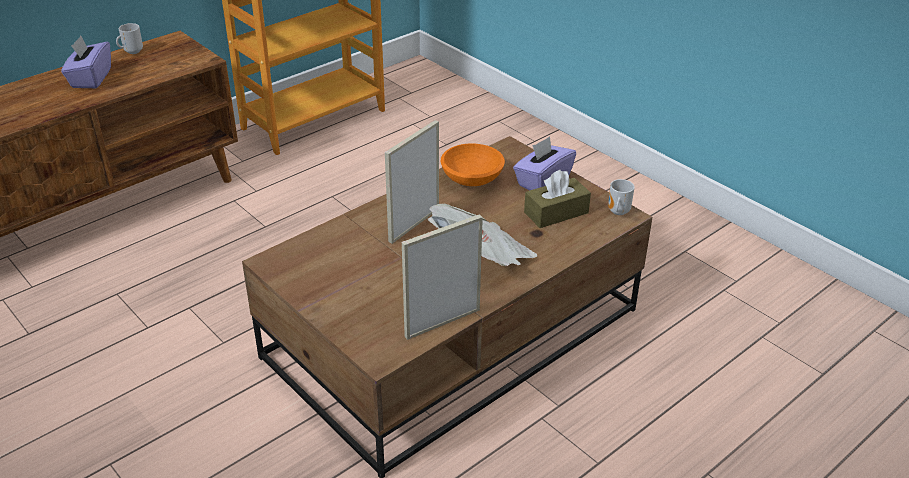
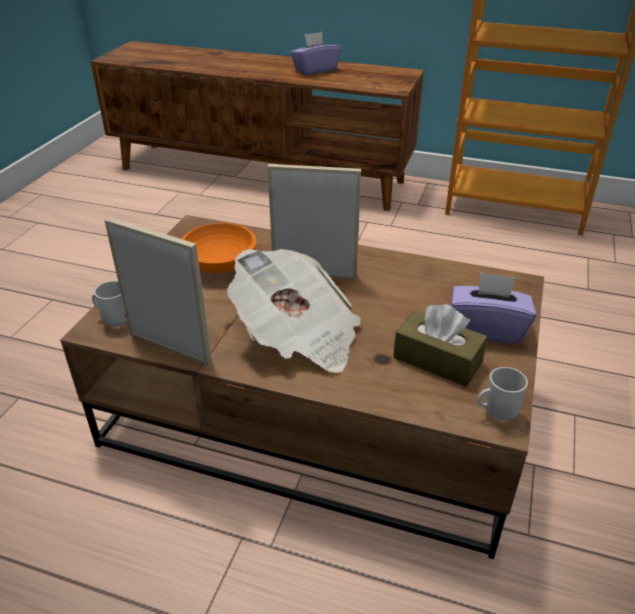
camera: 60 degrees right, 0 degrees up
mug [116,23,143,54] -> mug moved to [92,281,127,327]
orange bowl [441,144,505,186] -> orange bowl moved to [182,223,257,273]

